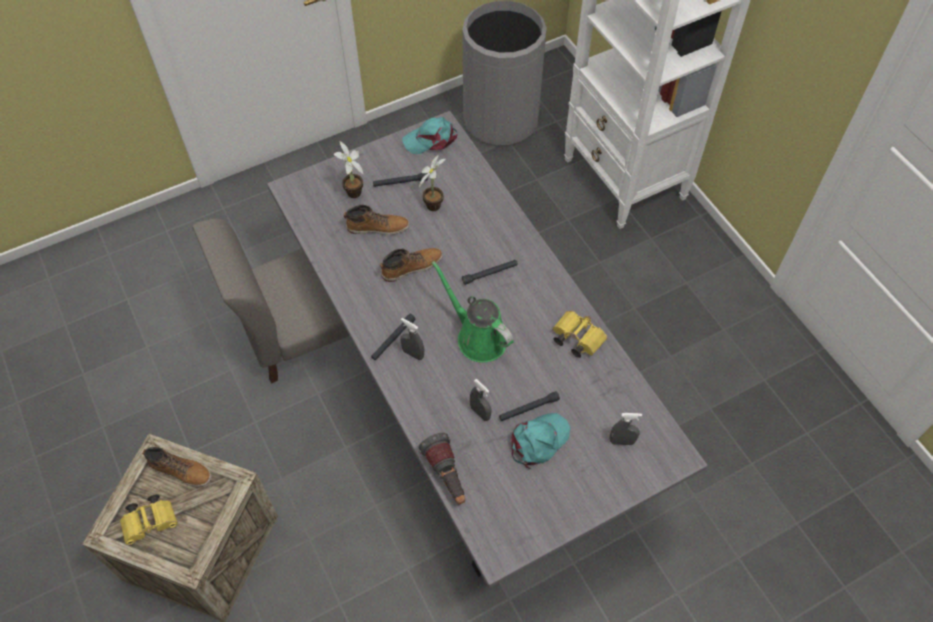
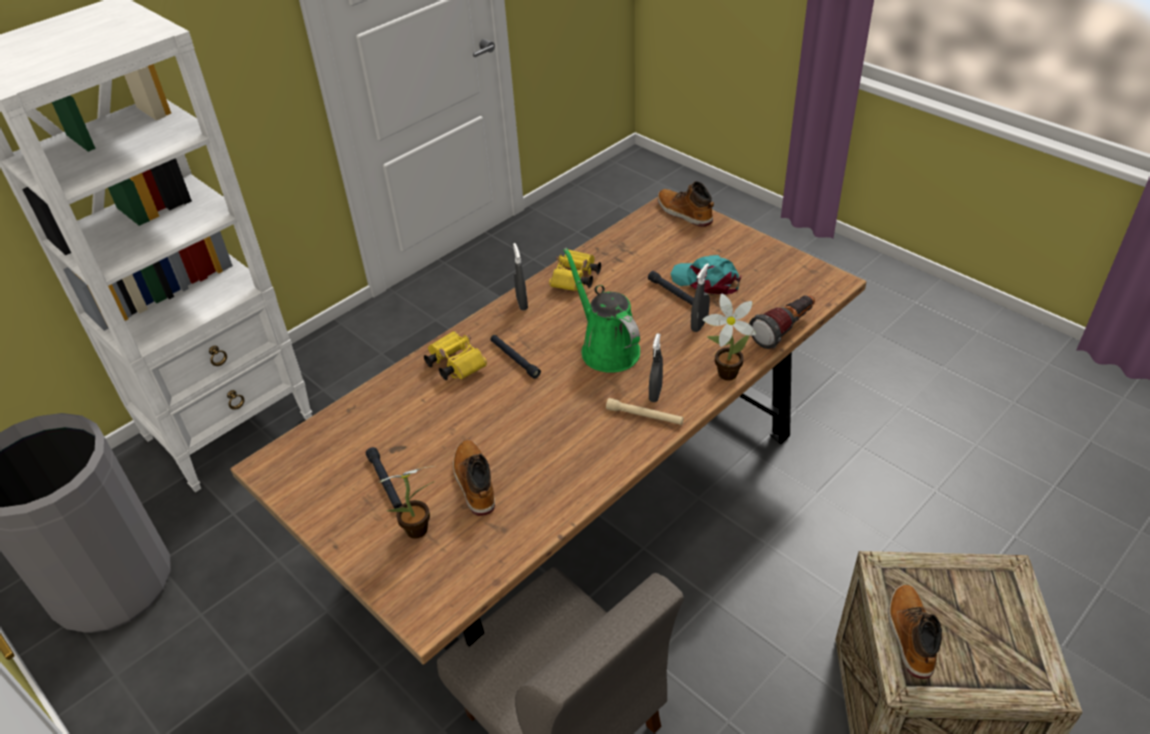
camera: 105 degrees left, 15 degrees down
yellow binoculars [120,494,178,545] -> yellow binoculars moved to [424,331,487,380]
grey dining table [267,111,707,588] -> brown dining table [230,197,867,664]
black flashlight [371,314,416,360] -> beige flashlight [606,398,684,425]
boot [380,248,443,282] -> boot moved to [658,181,714,227]
turquoise cap [402,117,457,154] -> none
potted plant [419,154,446,211] -> potted plant moved to [702,293,756,381]
green watering can [432,261,514,363] -> green watering can turned 120 degrees clockwise [563,248,640,373]
grey spray bottle [610,413,642,445] -> grey spray bottle moved to [513,243,528,311]

